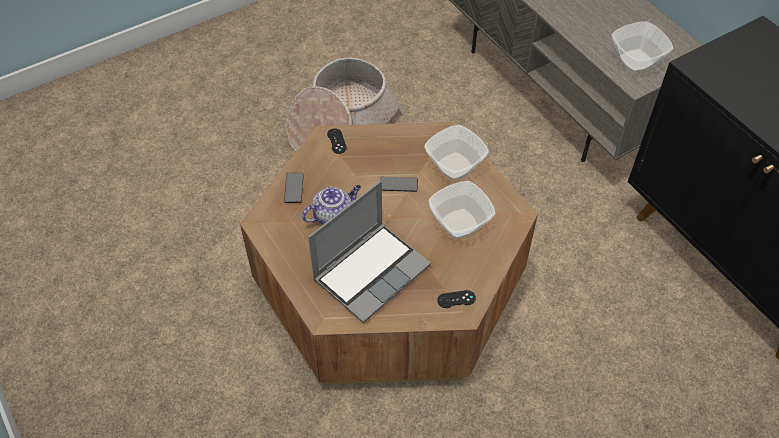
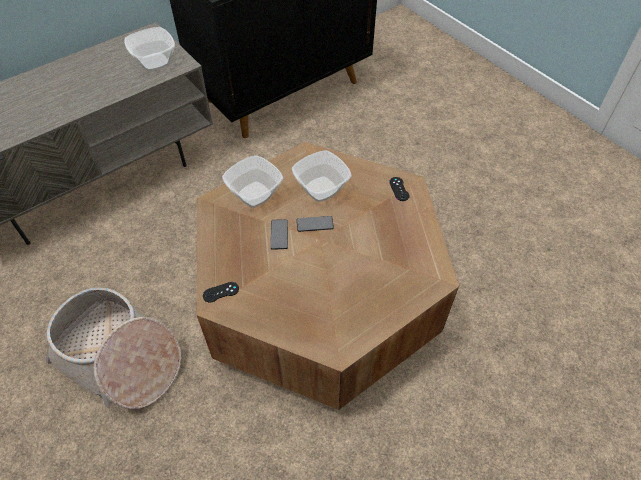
camera: 95 degrees left, 0 degrees up
phone [284,173,304,203] -> phone moved to [297,216,334,232]
teapot [302,185,361,225] -> none
laptop [308,181,431,323] -> none

